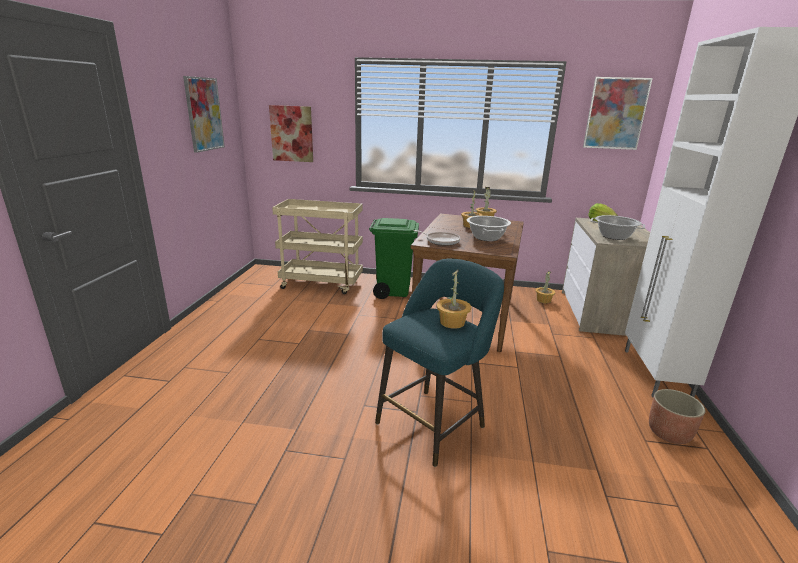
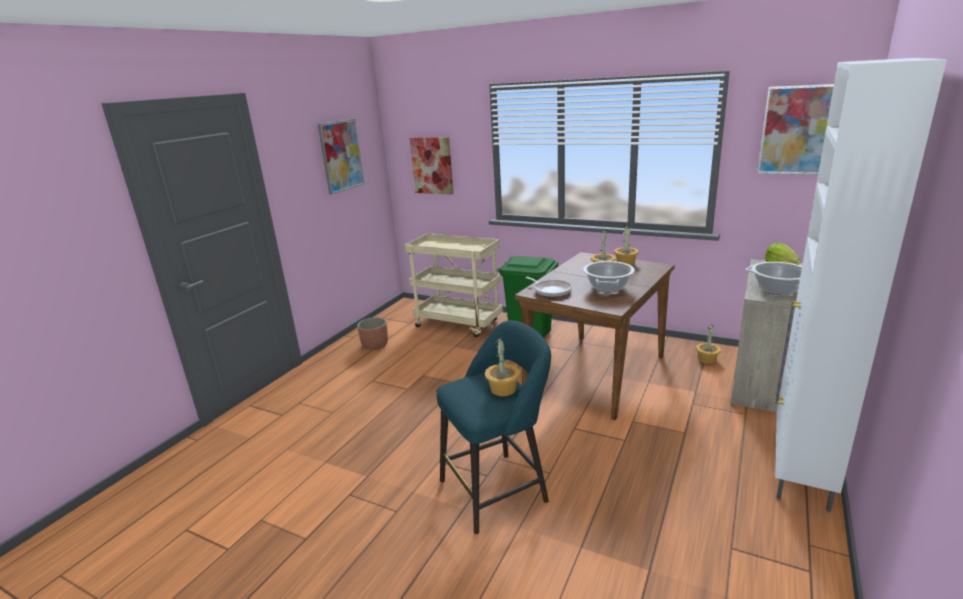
camera: 20 degrees right, 0 degrees up
planter [649,389,705,444] -> planter moved to [357,317,388,350]

